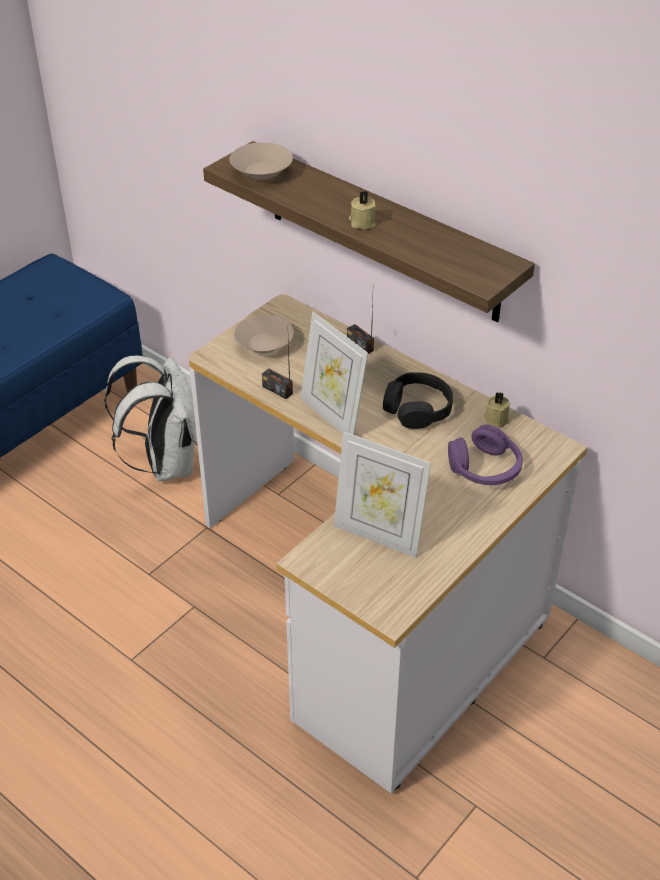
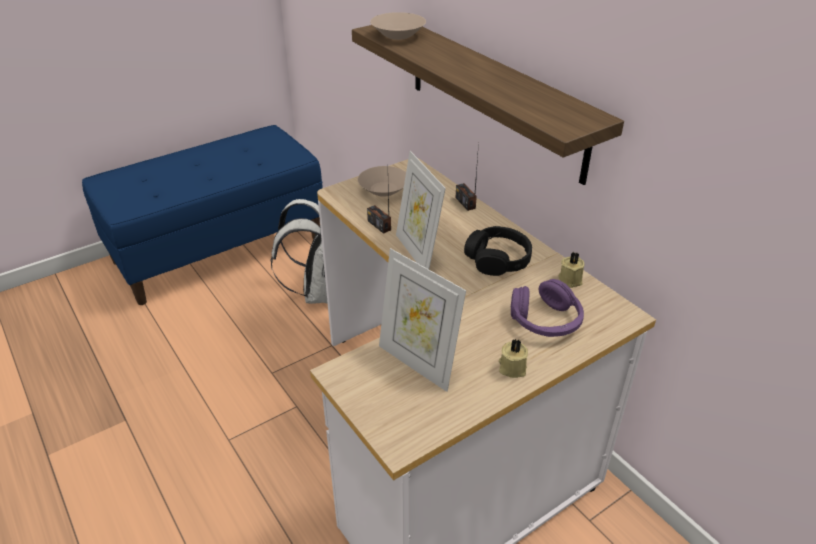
camera: 15 degrees right, 5 degrees down
beige candle [349,191,376,229] -> beige candle moved to [499,339,528,378]

